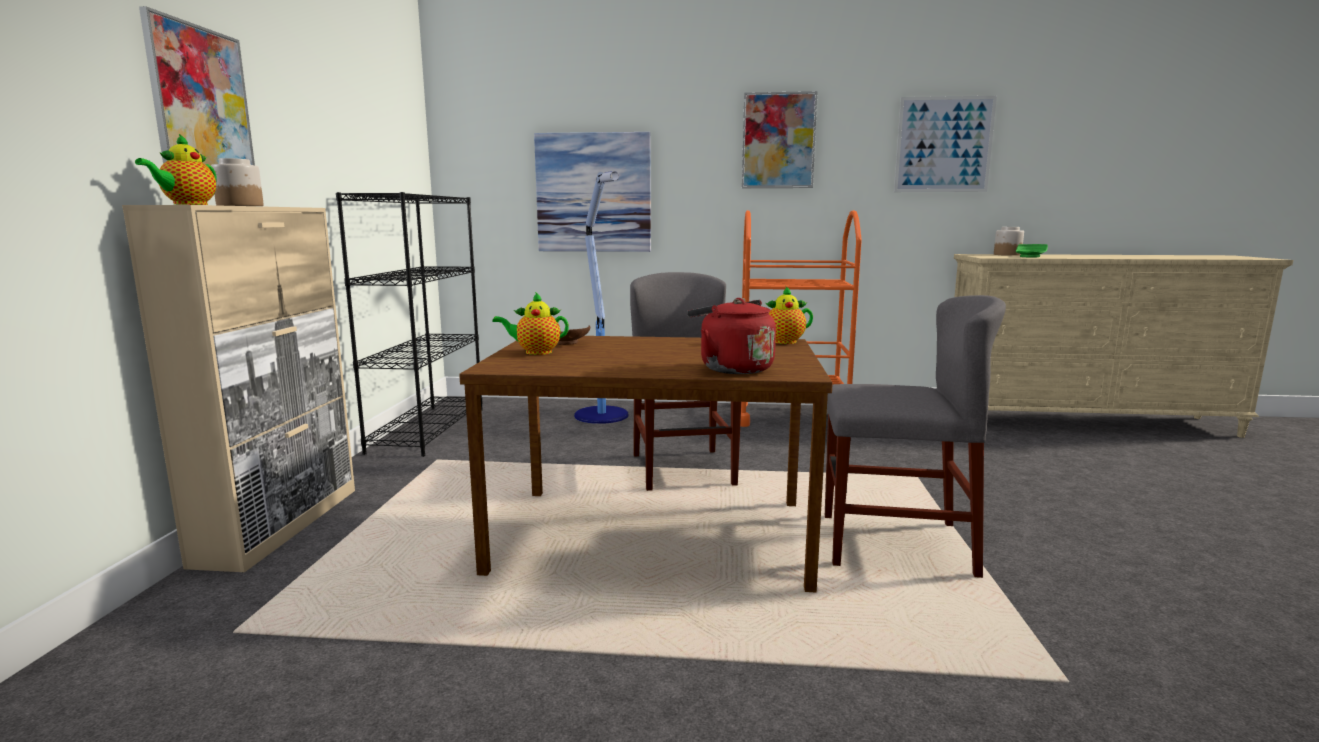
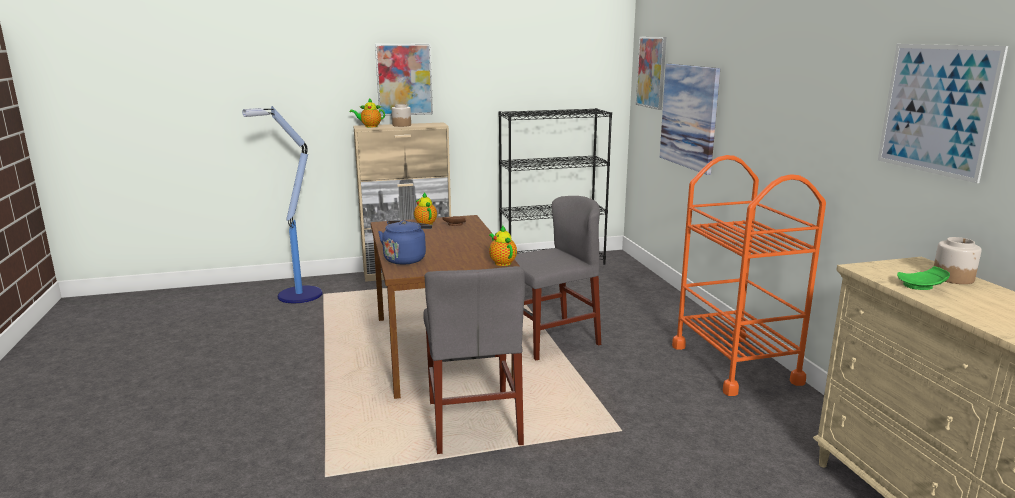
camera: 70 degrees right, 5 degrees up
floor lamp [574,171,629,424] -> floor lamp moved to [242,106,323,303]
red kettle [687,298,776,374] -> blue kettle [378,220,432,265]
picture [742,91,818,188] -> picture moved to [636,37,666,110]

